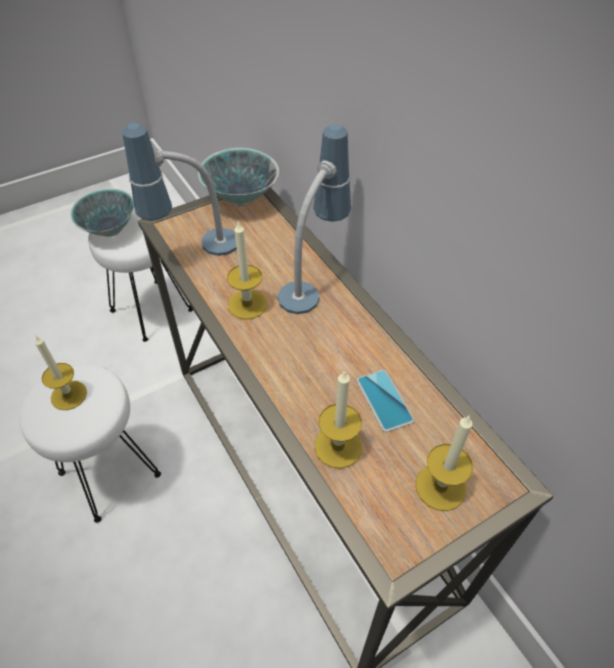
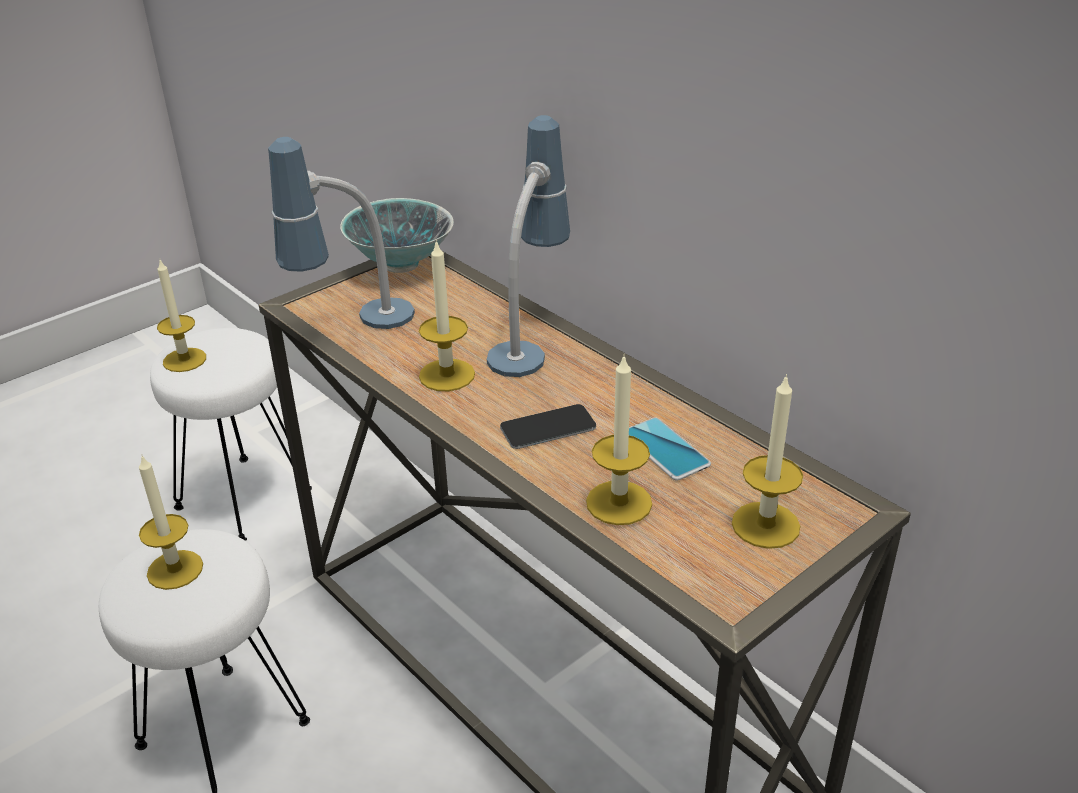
camera: 10 degrees left, 15 degrees down
bowl [70,188,135,237] -> candle [157,260,206,372]
none -> phone [500,404,596,449]

